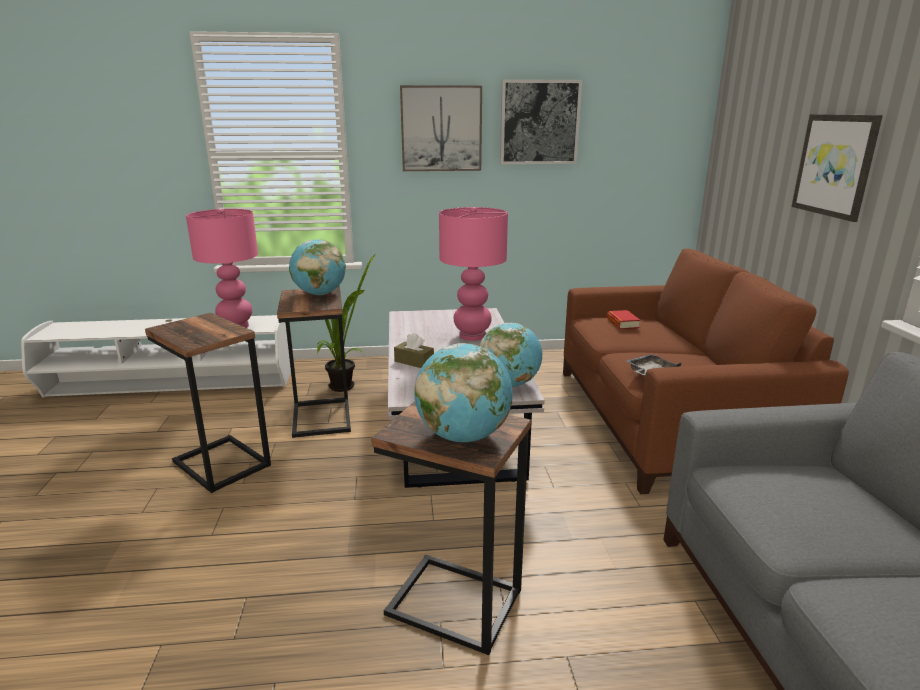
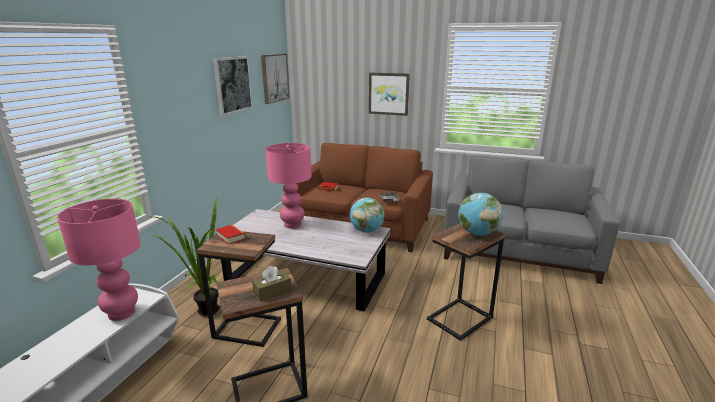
camera: 65 degrees left, 0 degrees up
globe [289,239,346,295] -> book [216,225,245,245]
brown tissue box [394,333,434,368] -> brown tissue box moved to [252,266,292,301]
picture [400,85,482,171] -> picture moved to [261,54,290,104]

